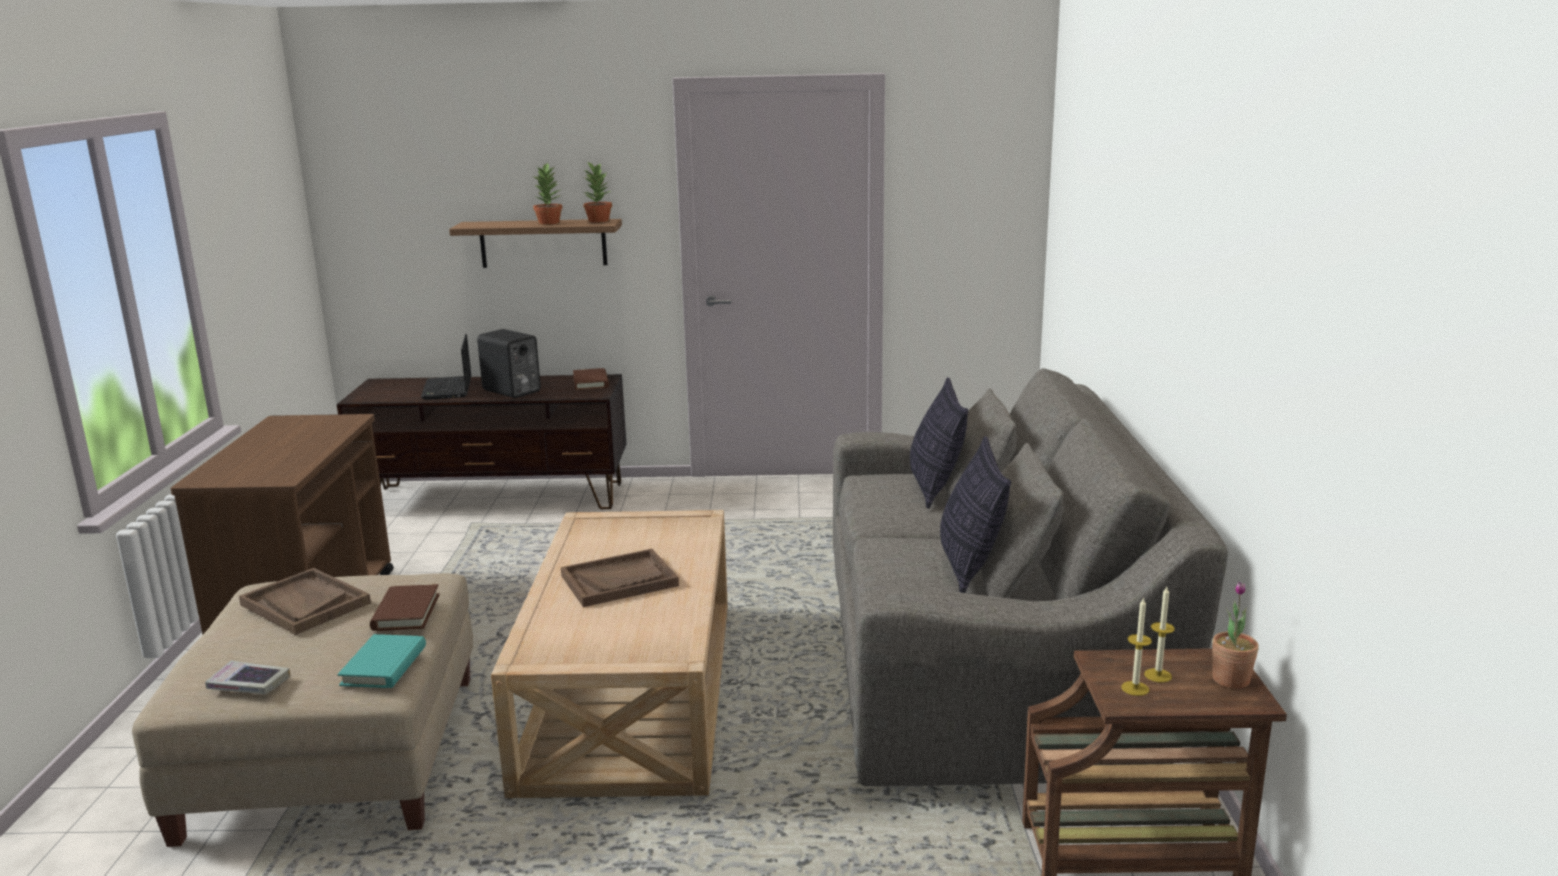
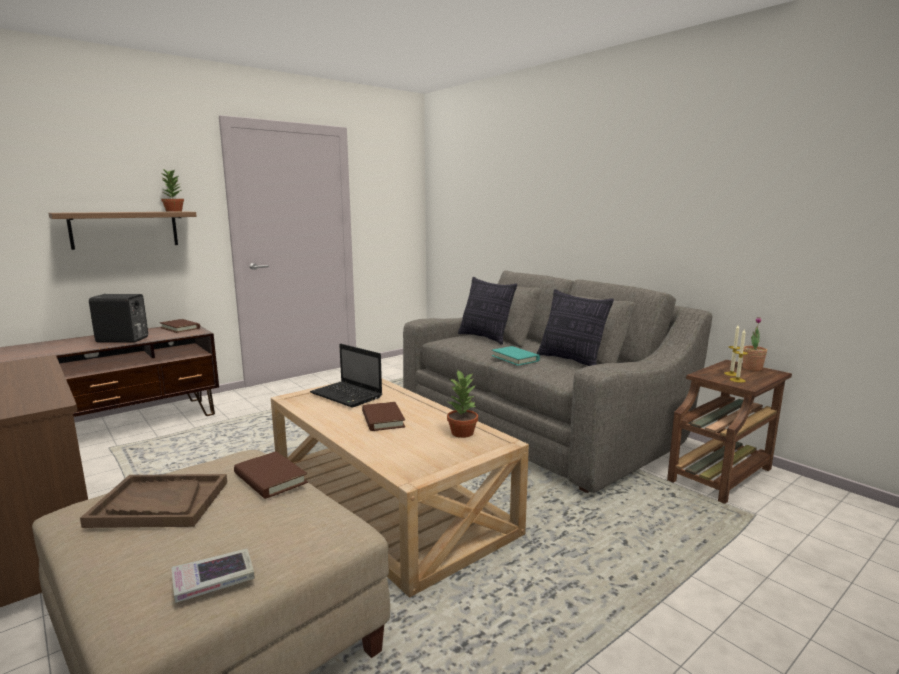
camera: 40 degrees left, 5 degrees down
turquoise book [337,634,426,688] -> turquoise book moved to [492,346,540,366]
laptop [421,334,471,400] -> laptop moved to [310,344,382,408]
potted plant [533,162,562,225] -> potted plant moved to [447,370,478,438]
brown tray [561,549,679,607] -> brown book [362,402,405,431]

